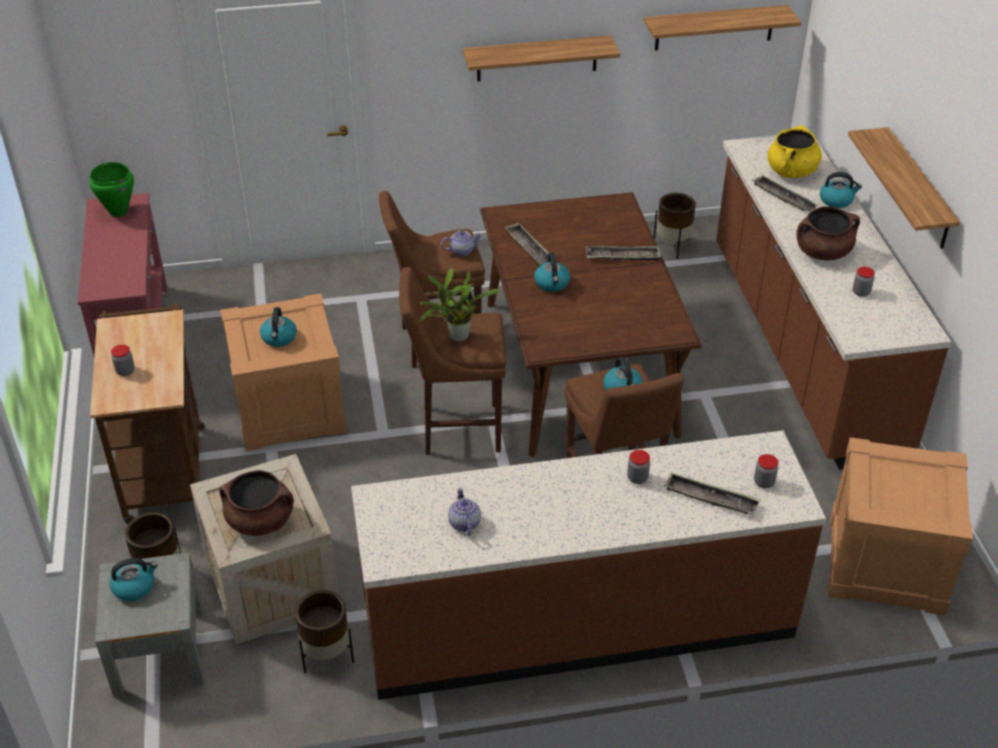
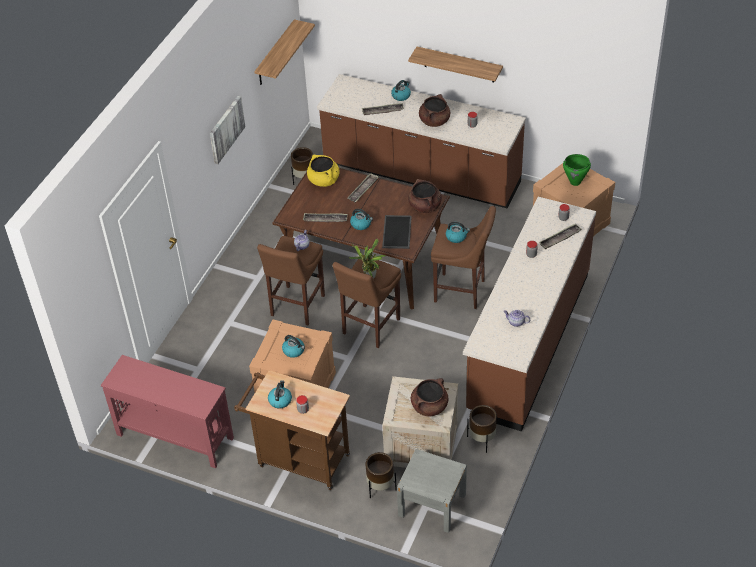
camera: 55 degrees left, 5 degrees up
green cooking pot [89,162,134,217] -> green cooking pot moved to [563,154,591,186]
kettle [110,558,158,601] -> kettle moved to [268,380,292,408]
shelf [463,35,620,81] -> picture [210,96,245,164]
yellow cooking pot [767,125,822,178] -> yellow cooking pot moved to [307,155,340,187]
none -> tray [382,215,412,249]
none -> brown cooking pot [408,179,442,213]

